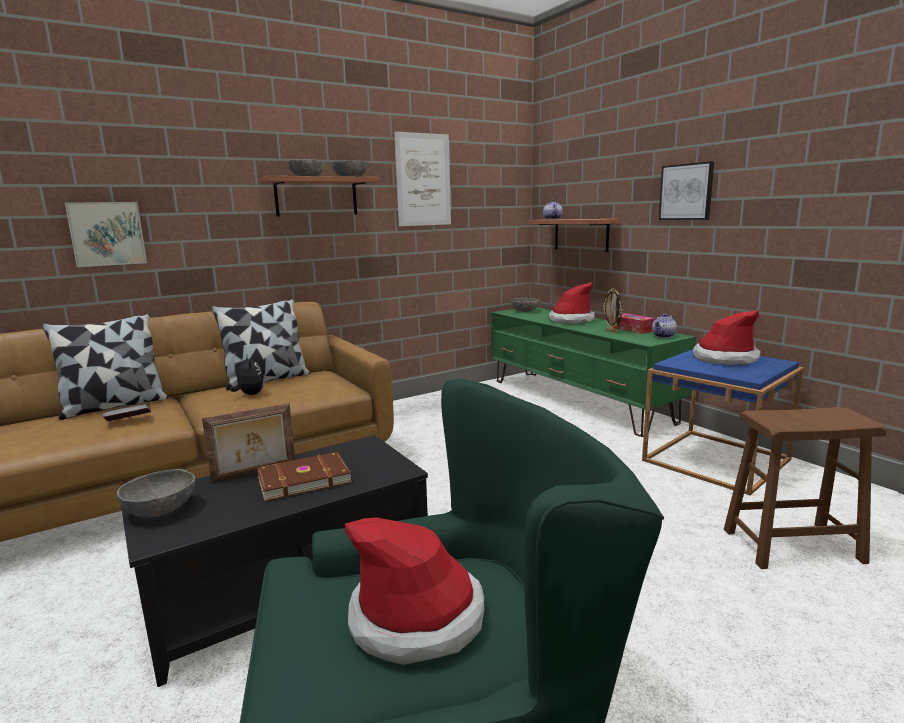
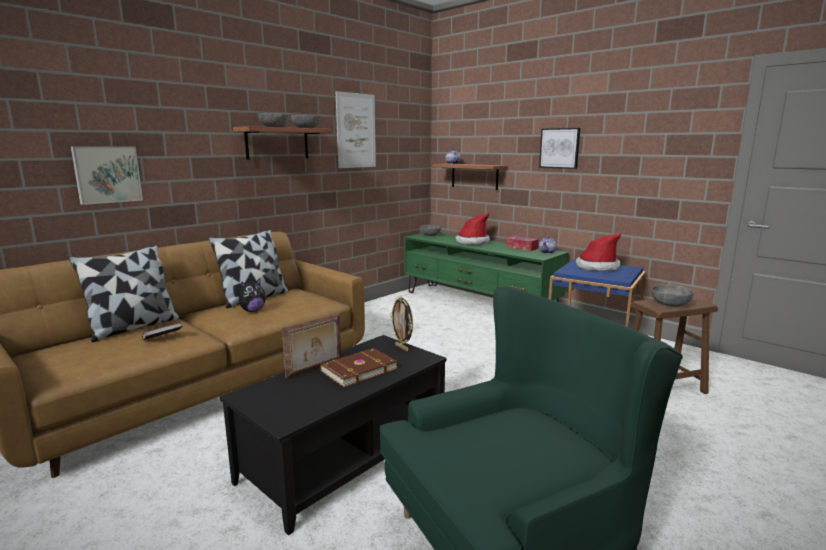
camera: 15 degrees left, 0 degrees up
grey bowl [117,469,195,518] -> grey bowl moved to [651,284,694,307]
plush toy [230,357,264,395] -> plush toy turned 90 degrees clockwise [239,279,266,312]
hat [345,517,484,665] -> none
picture frame [603,288,623,333] -> picture frame moved to [390,296,413,351]

